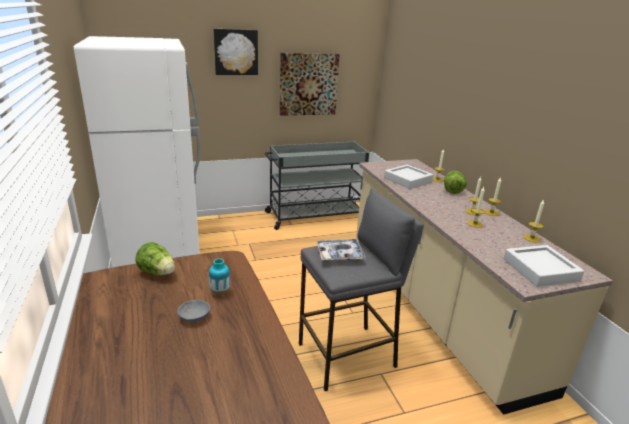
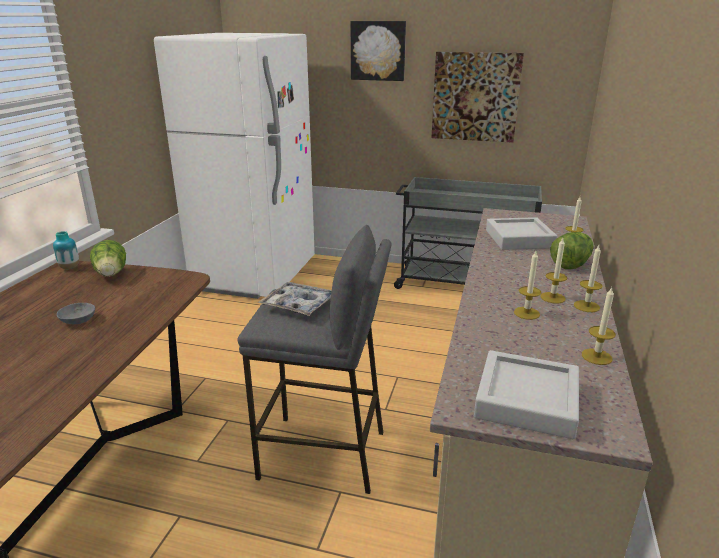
camera: 35 degrees right, 0 degrees up
vase [209,259,230,295] -> vase moved to [53,231,79,269]

